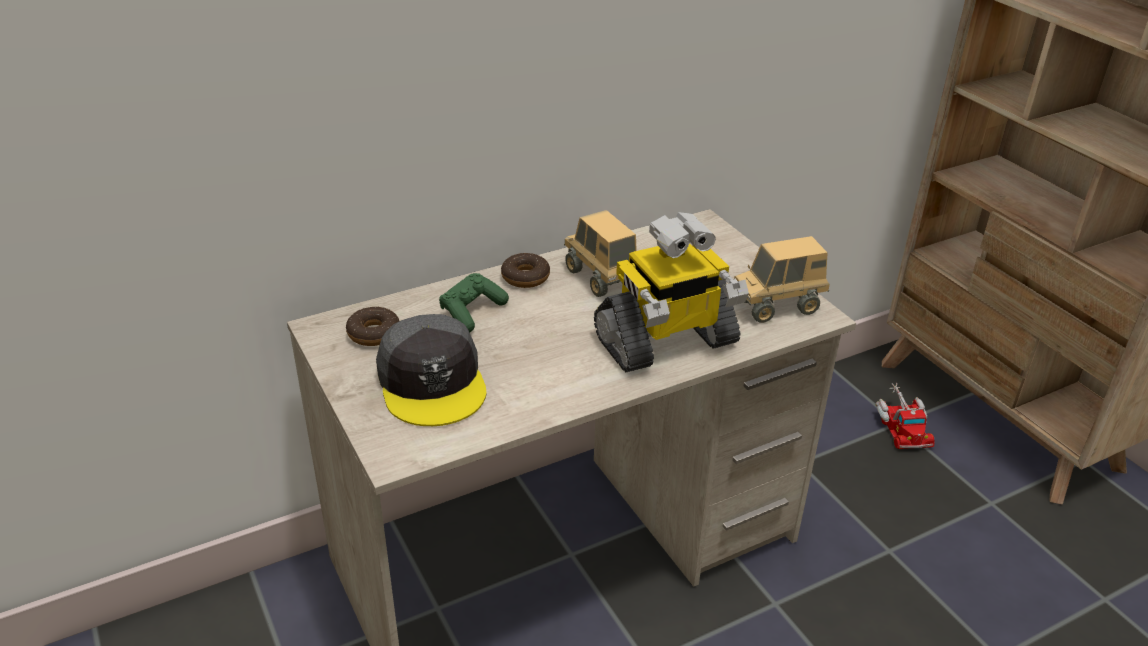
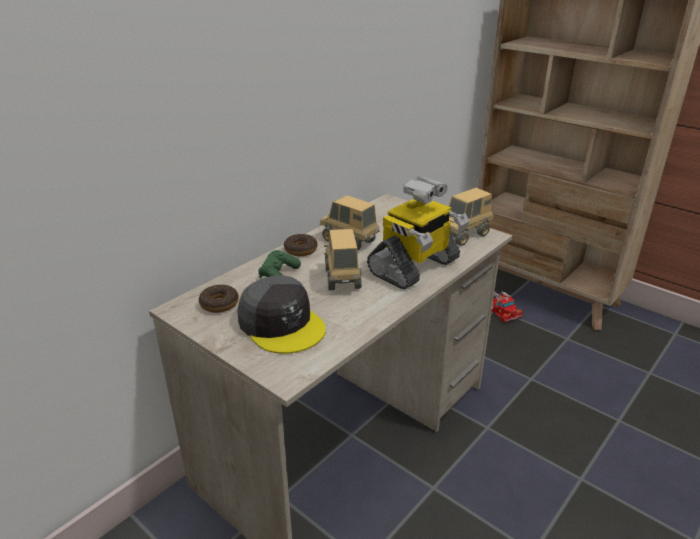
camera: 20 degrees left, 5 degrees down
none -> toy truck [324,229,362,290]

